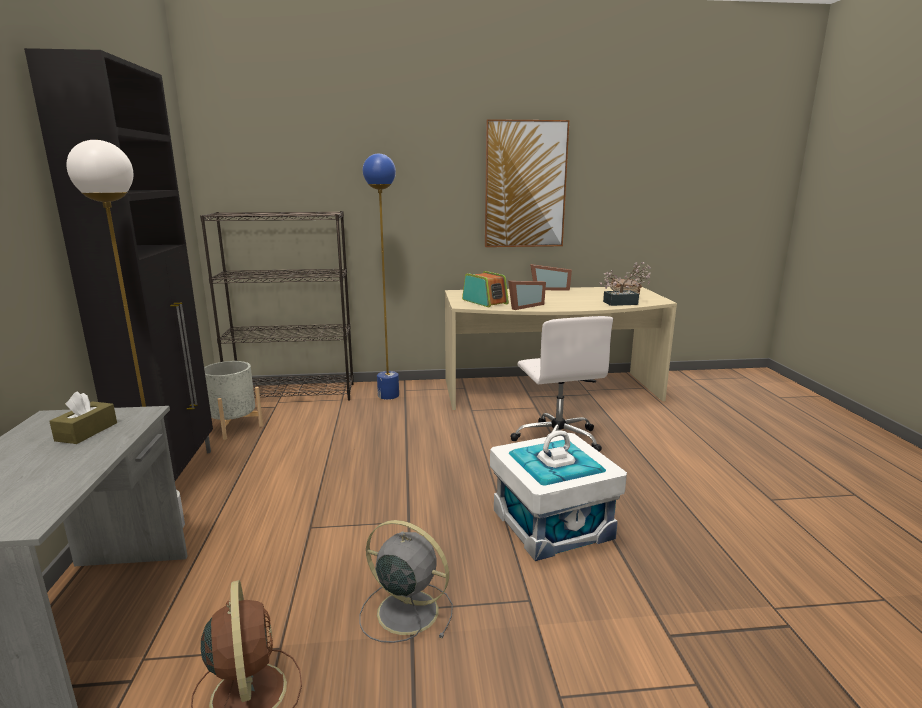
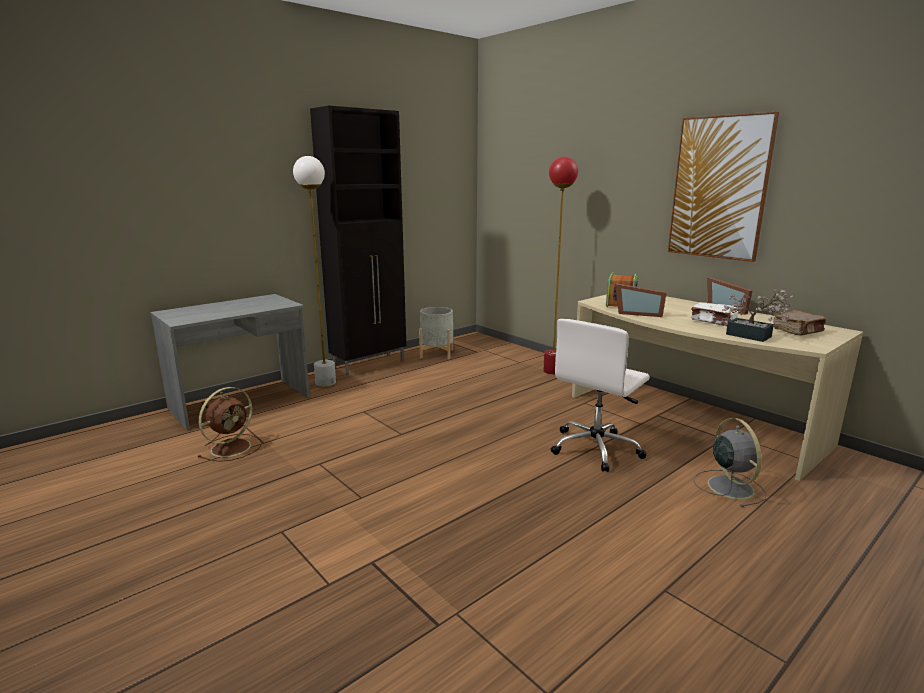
camera: 55 degrees right, 0 degrees up
brown tissue box [49,391,117,444] -> none
black bookcase [200,211,354,401] -> none
grey fan [359,520,453,643] -> grey fan moved to [694,418,767,507]
blue floor lamp [363,154,399,400] -> red floor lamp [543,157,578,375]
white storage box [490,430,627,561] -> none
none -> white book [691,302,738,326]

